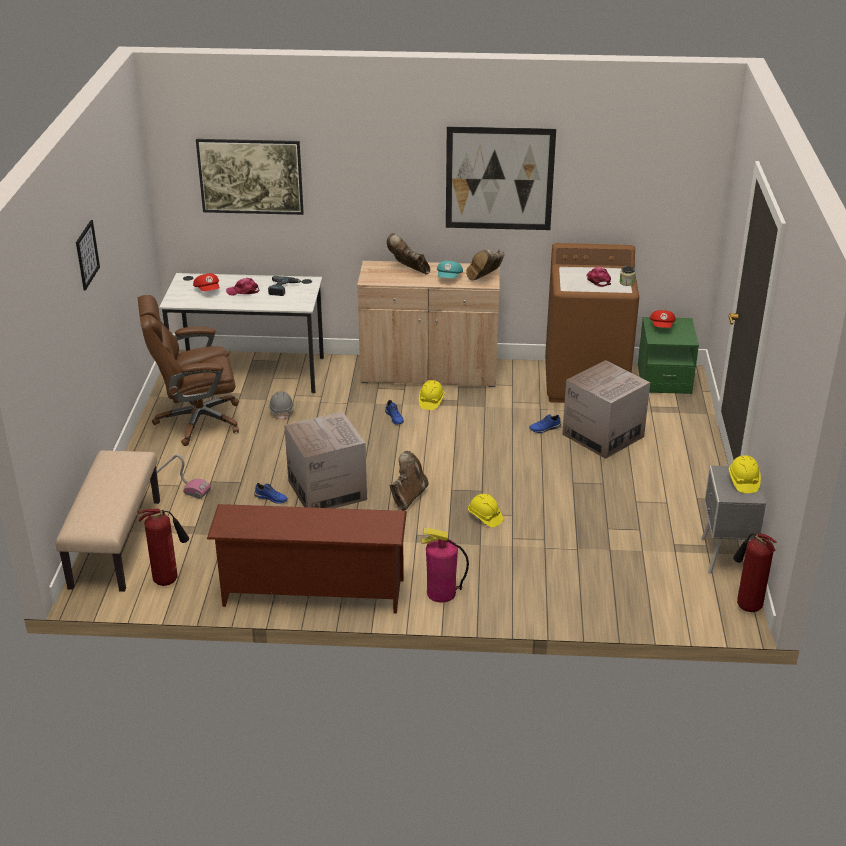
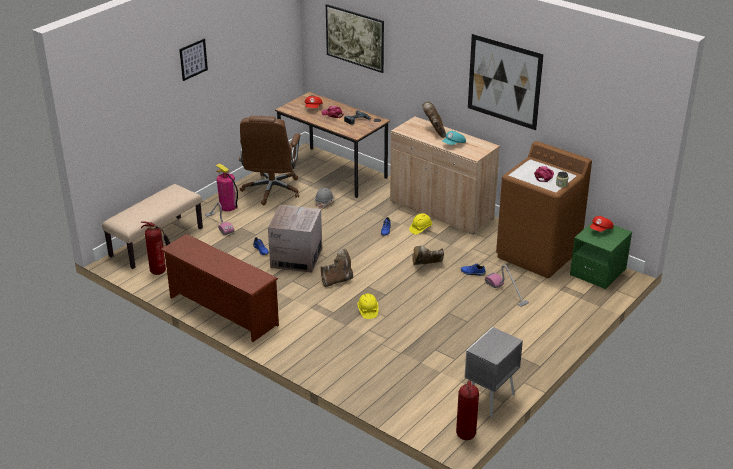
camera: 35 degrees right, 0 degrees up
brown office chair [138,295,239,446] -> brown office chair turned 105 degrees counterclockwise [239,116,301,205]
white desk [159,273,324,393] -> brown desk [275,92,390,198]
fire extinguisher [421,528,469,603] -> fire extinguisher moved to [215,164,238,211]
brown boot [466,249,505,281] -> brown boot moved to [412,246,444,265]
cardboard box [562,360,650,459] -> vacuum cleaner [485,265,529,307]
yellow hard hat [729,455,761,493] -> none

